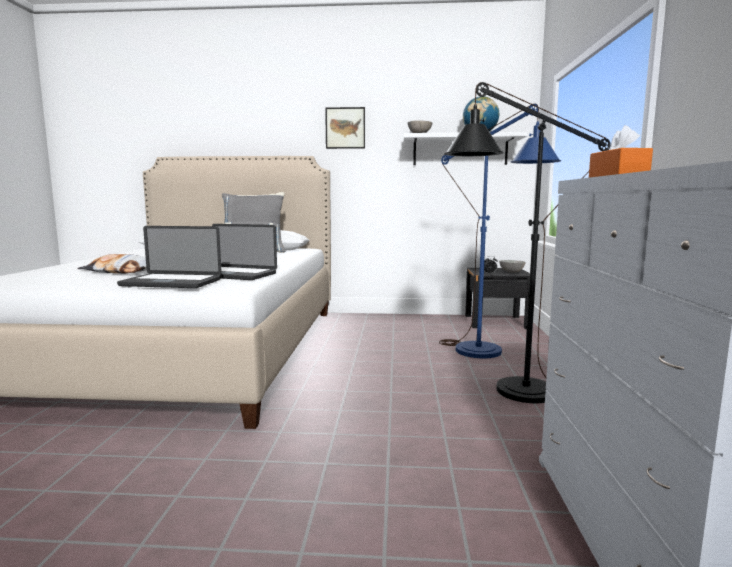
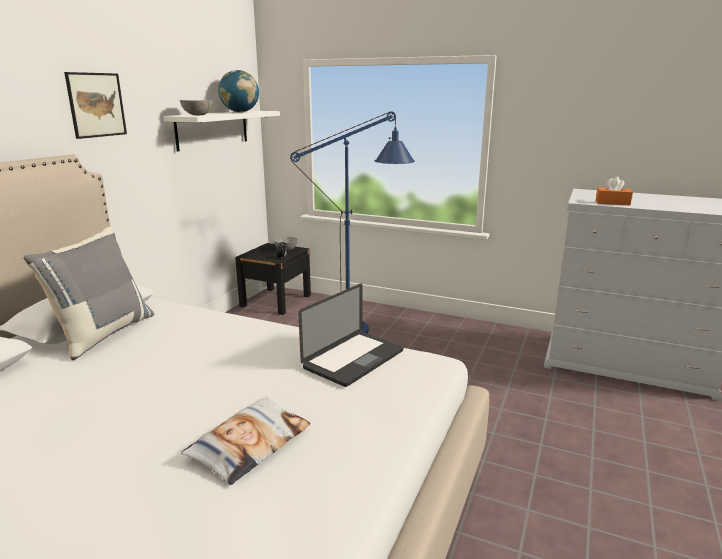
camera: 70 degrees left, 10 degrees up
laptop [117,226,222,288] -> none
black floor lamp [444,82,610,403] -> none

